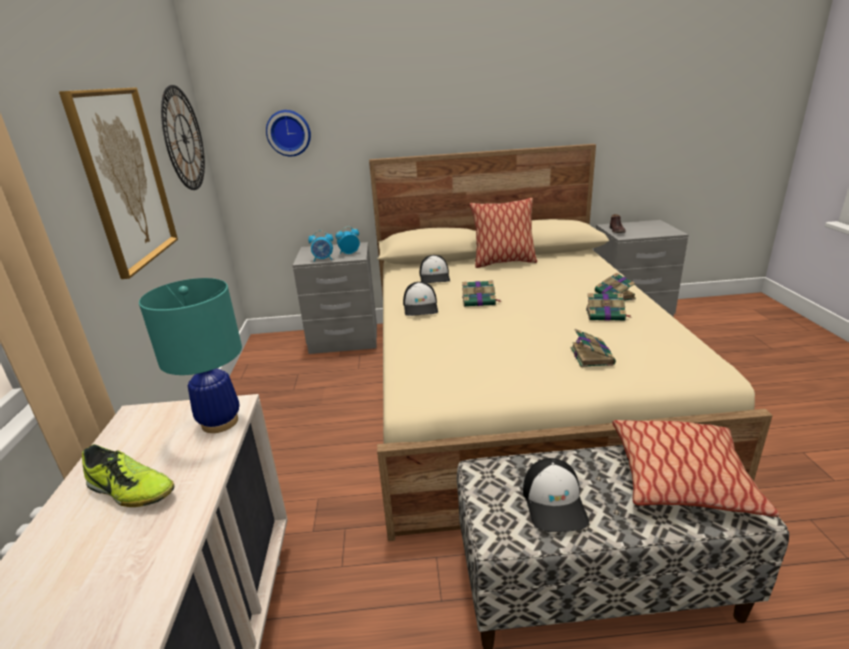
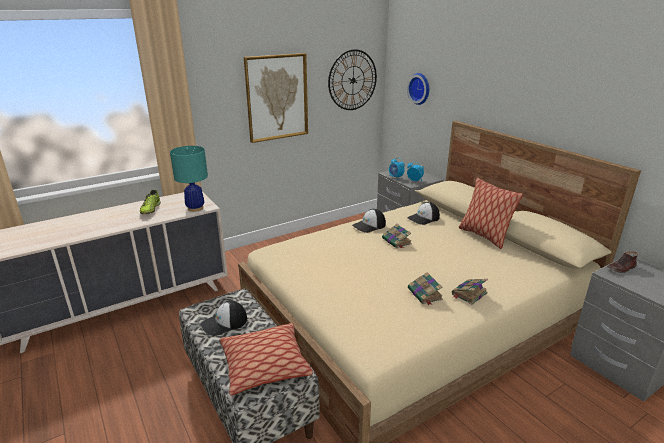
camera: 60 degrees right, 0 degrees up
book [570,329,616,367] -> none

